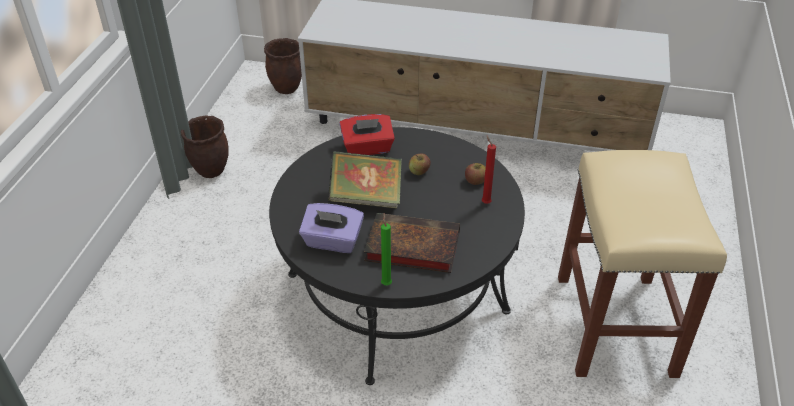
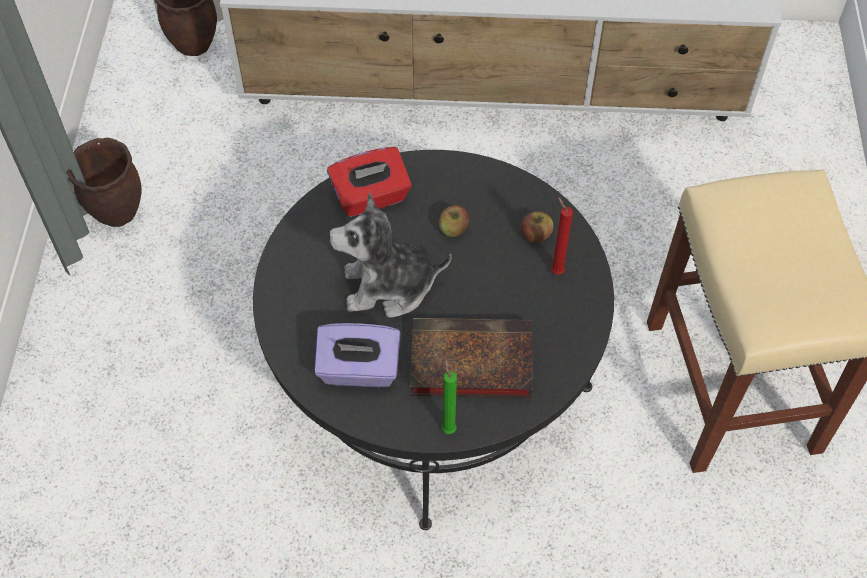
camera: 10 degrees left, 15 degrees up
book [328,151,402,208] -> plush toy [329,193,452,318]

